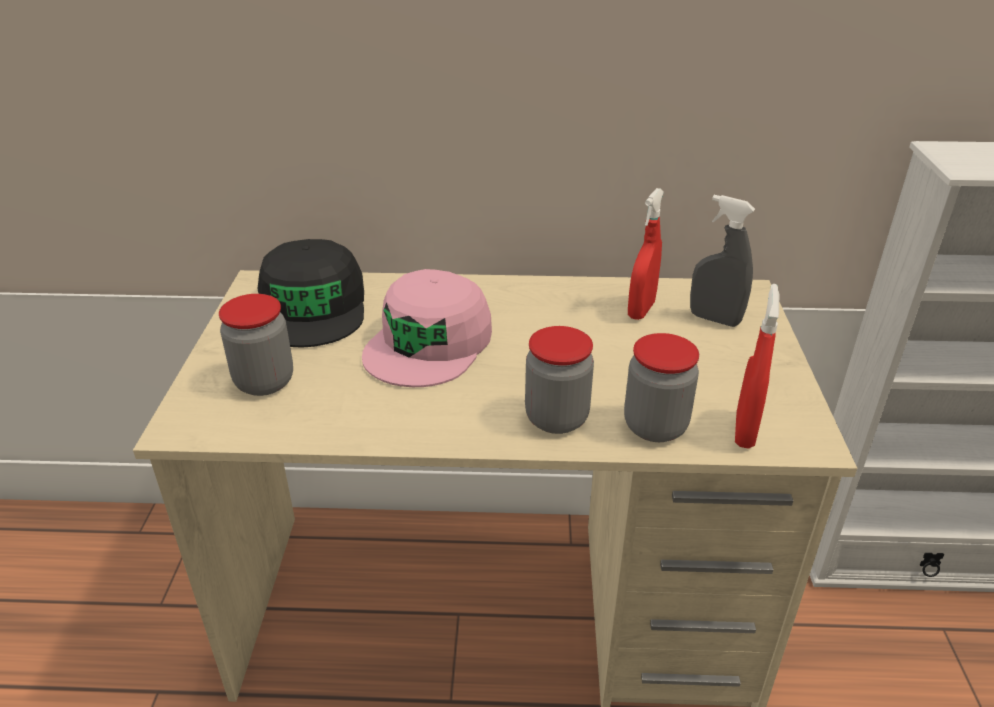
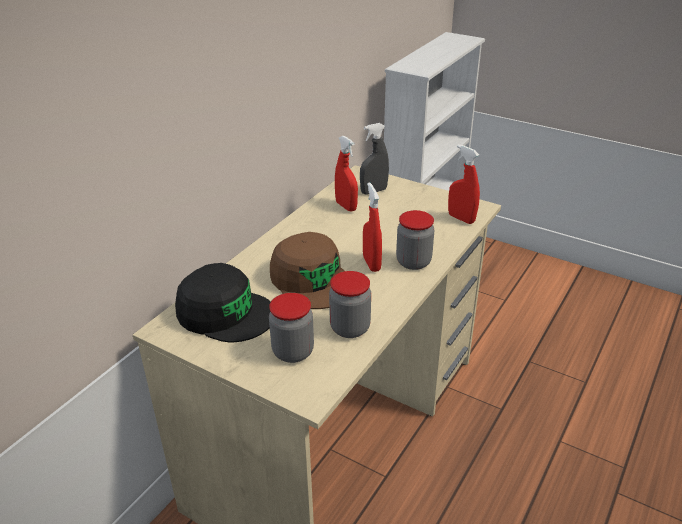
camera: 60 degrees left, 0 degrees up
pink cap [362,269,492,387] -> brown cap [270,232,344,309]
jar [624,333,699,442] -> jar moved to [329,271,371,338]
none -> red spray bottle [363,182,382,272]

